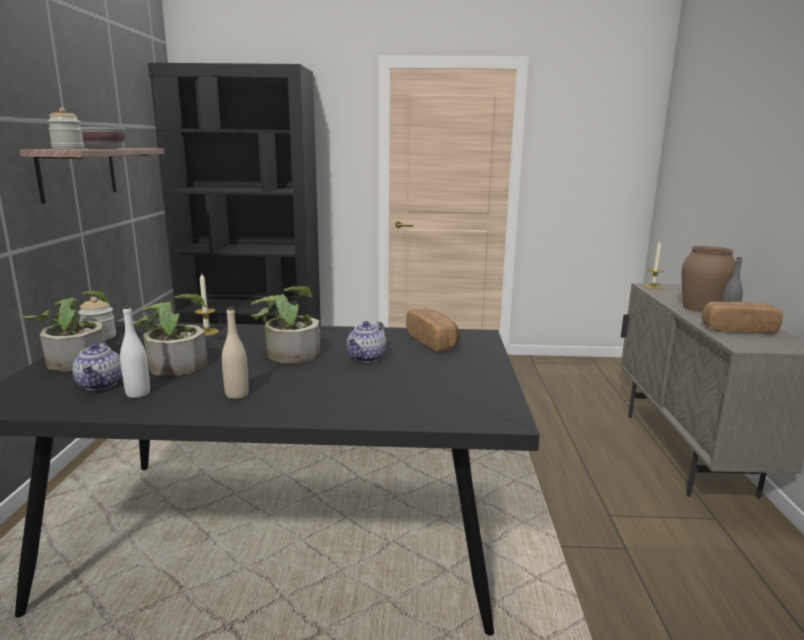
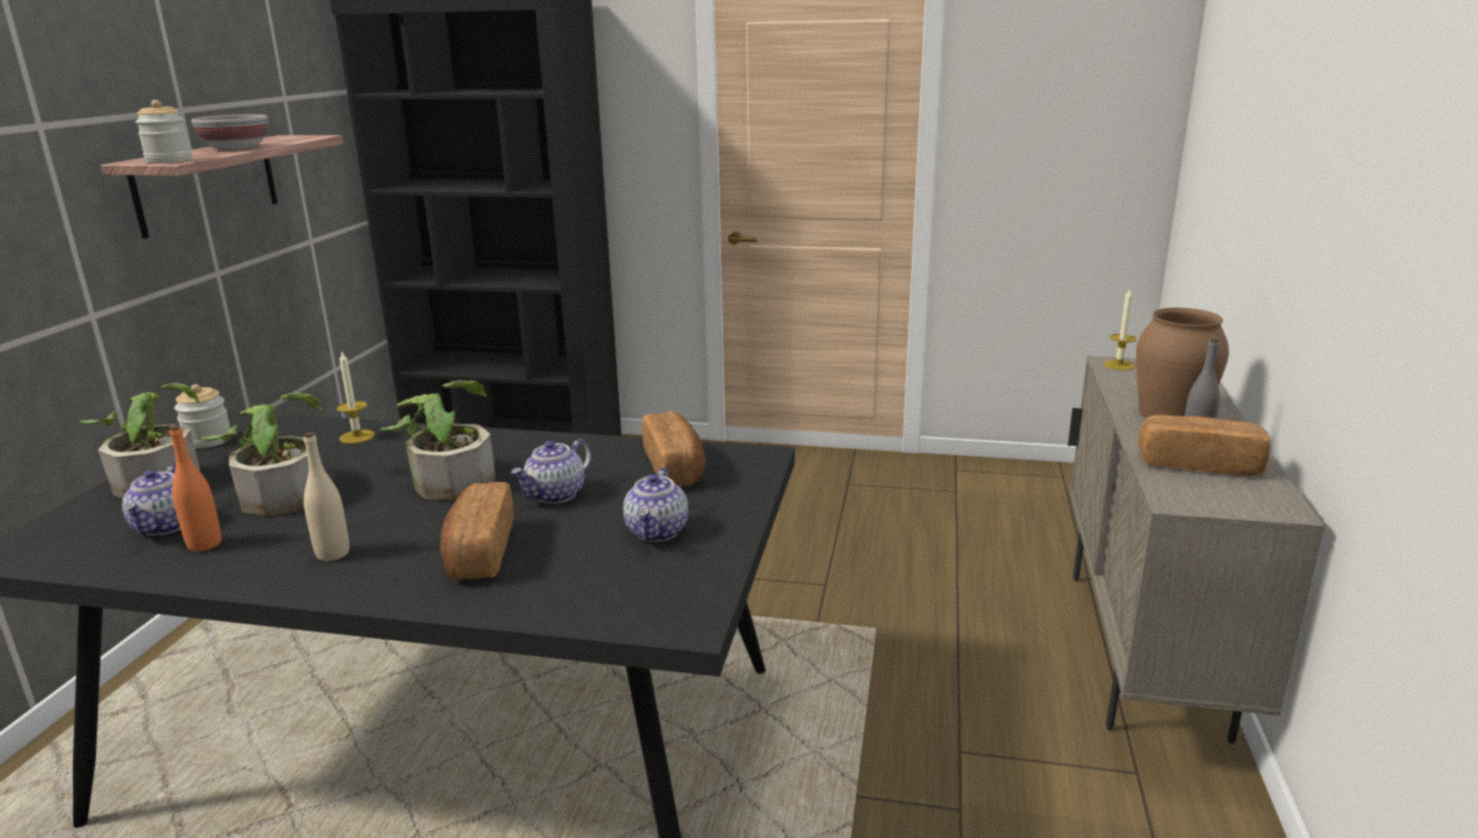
camera: 10 degrees right, 5 degrees up
white bottle [120,306,150,398] -> orange bottle [170,425,221,552]
none -> bread [440,482,514,580]
none -> teapot [623,467,688,542]

